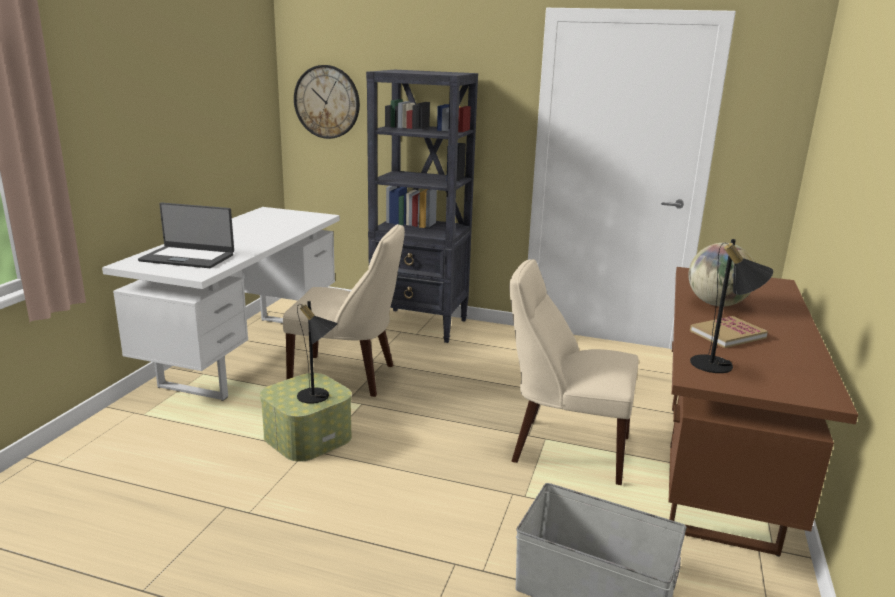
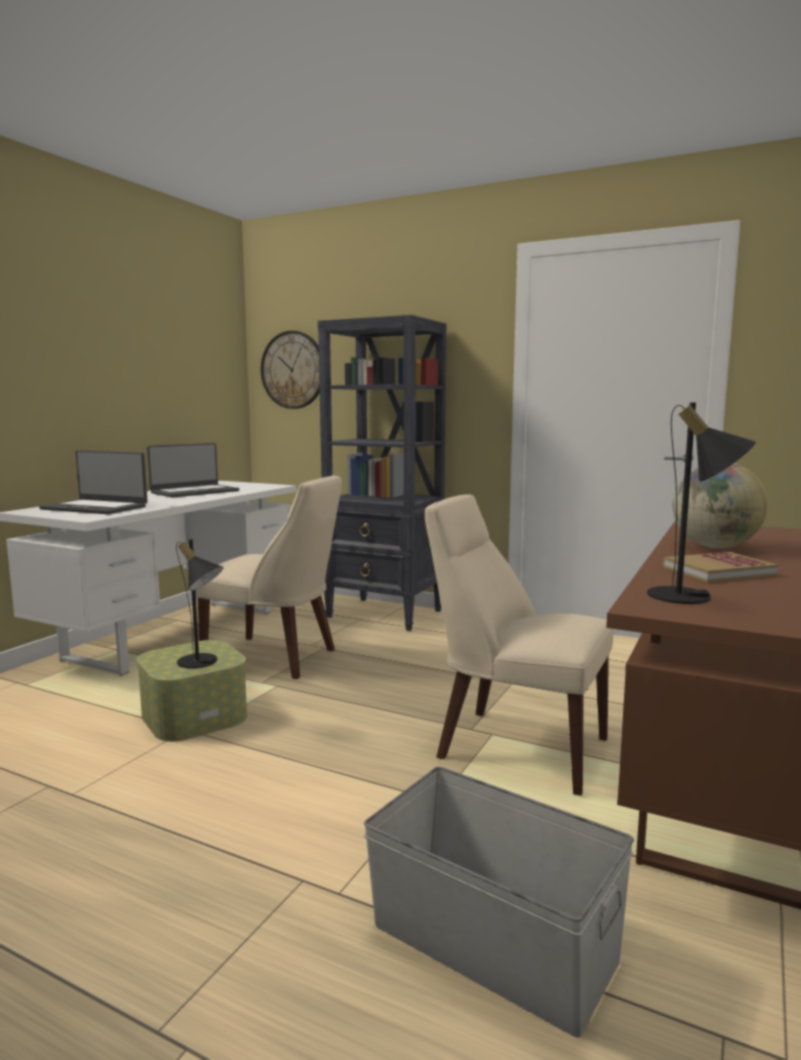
camera: 10 degrees right, 10 degrees down
none -> laptop [147,443,239,498]

